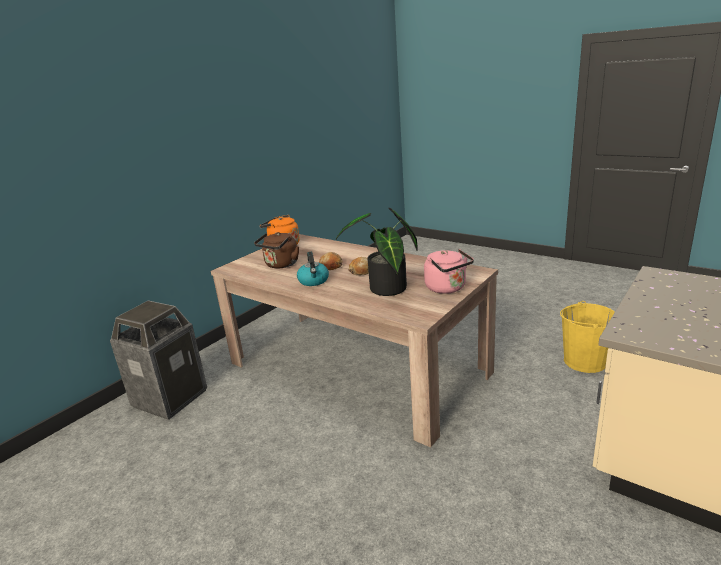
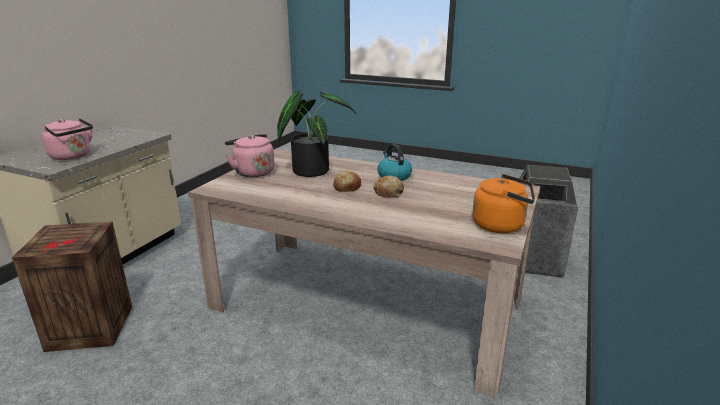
camera: 165 degrees right, 0 degrees up
brown kettle [254,232,299,269] -> none
yellow bucket [560,301,615,373] -> crate [12,222,132,352]
none -> pink kettle [42,118,93,160]

